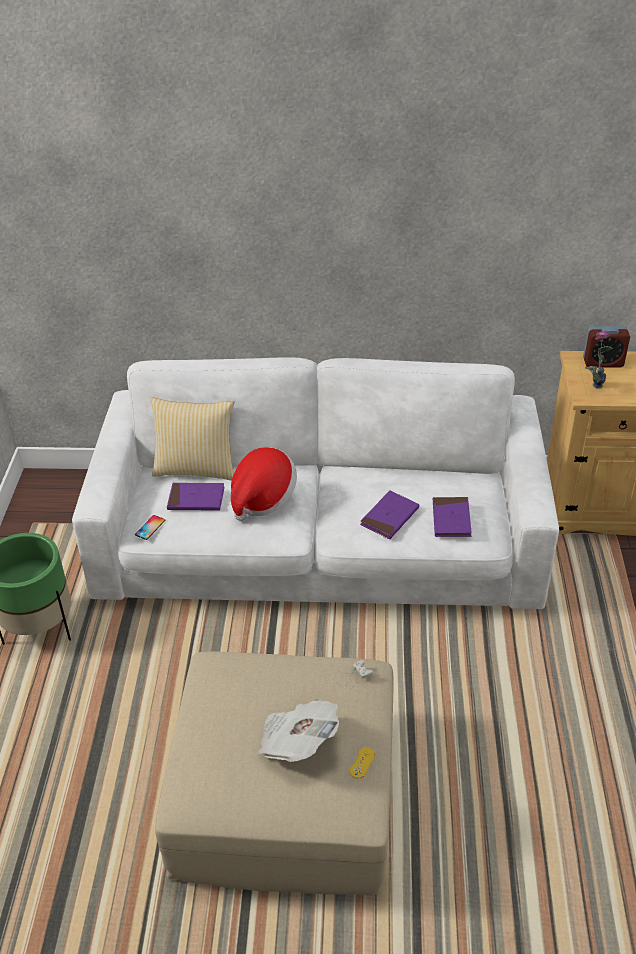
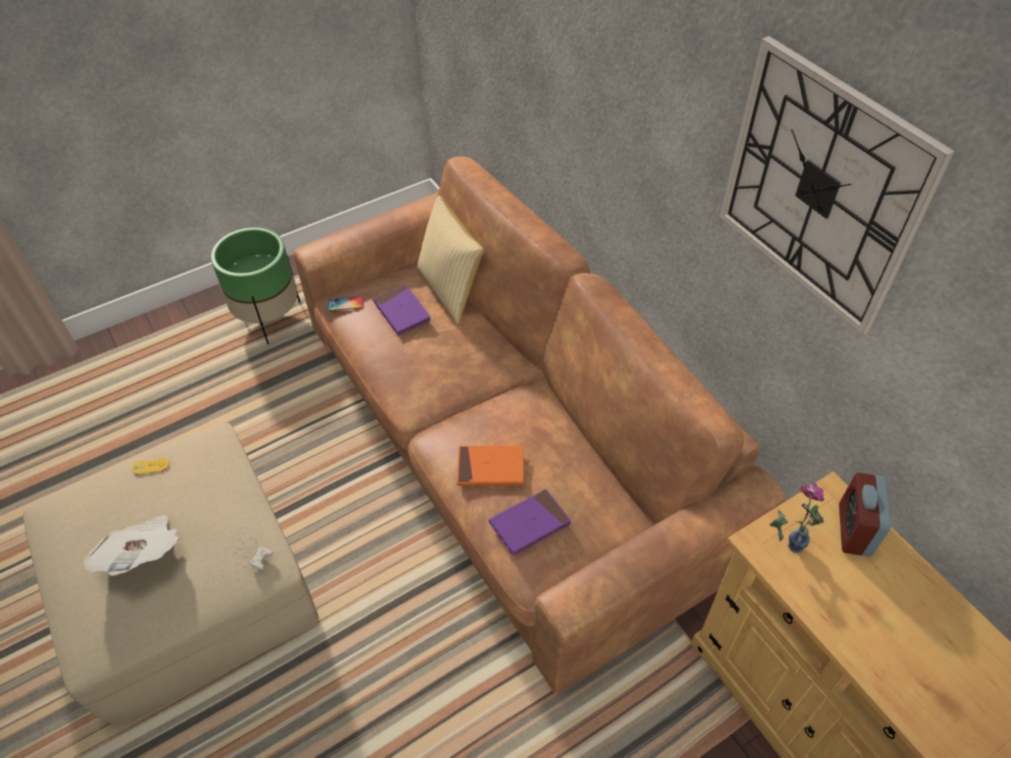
camera: 55 degrees right, 10 degrees up
white sofa [72,357,559,609] -> brown sofa [294,156,786,694]
hat [231,448,297,521] -> none
yellow game controller [350,747,375,779] -> yellow game controller moved to [132,458,169,474]
purple book [360,490,419,539] -> orange book [457,445,524,486]
alarm clock [583,326,630,368] -> alarm clock turned 45 degrees clockwise [839,473,891,557]
none -> wall clock [719,36,955,335]

